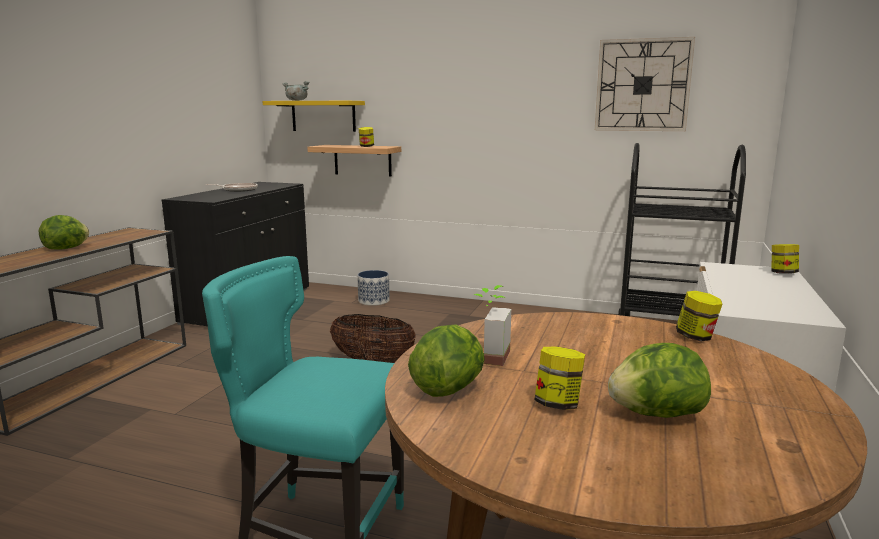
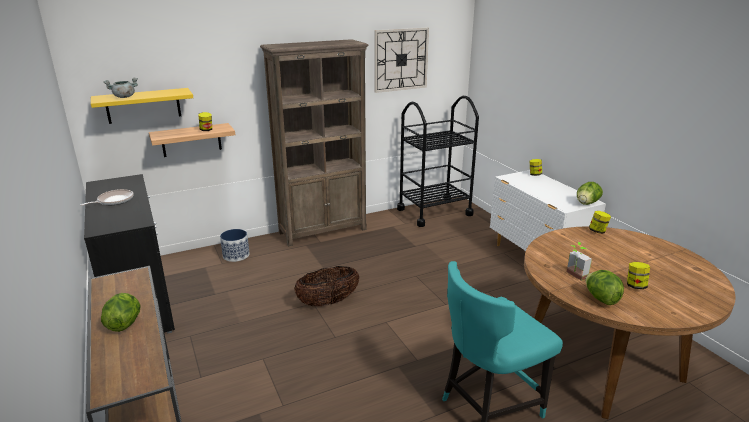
camera: 45 degrees left, 10 degrees up
lettuce [608,343,711,418] -> lettuce moved to [577,182,603,205]
none -> brown bookcase [260,39,369,247]

